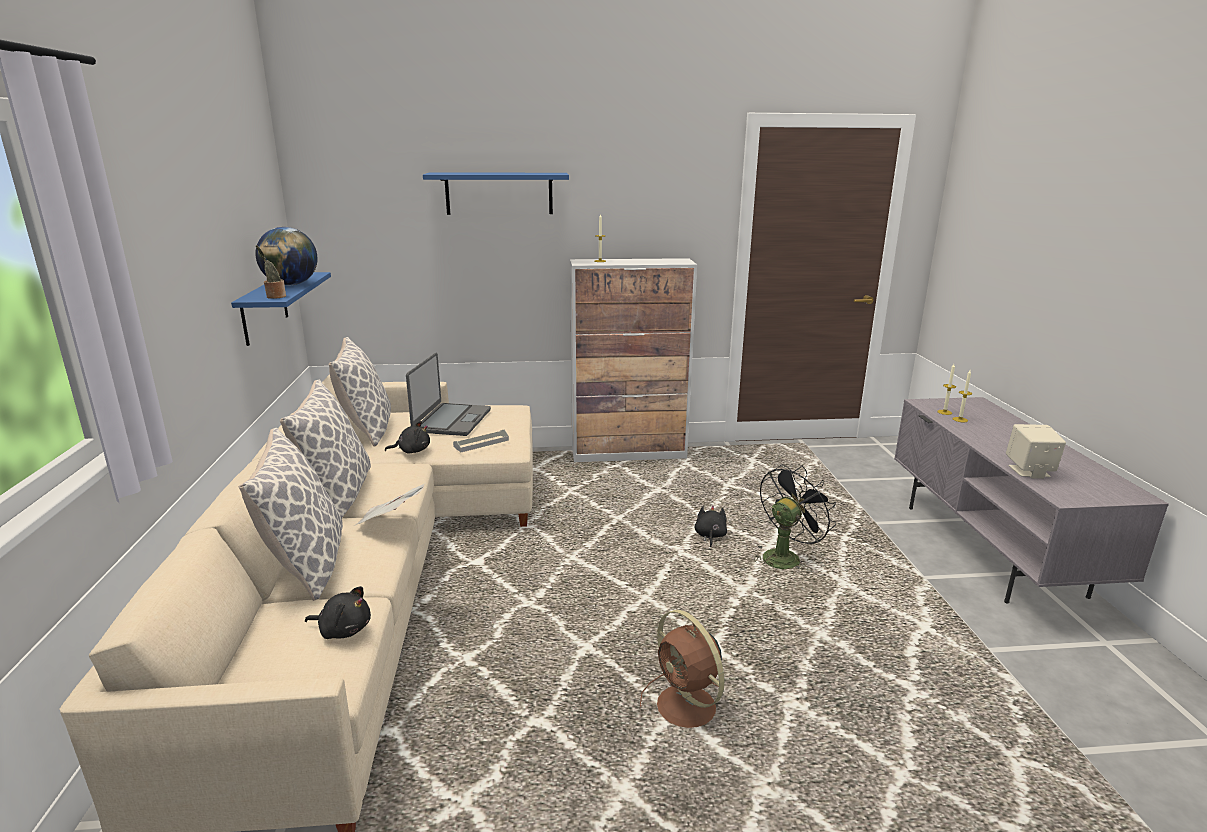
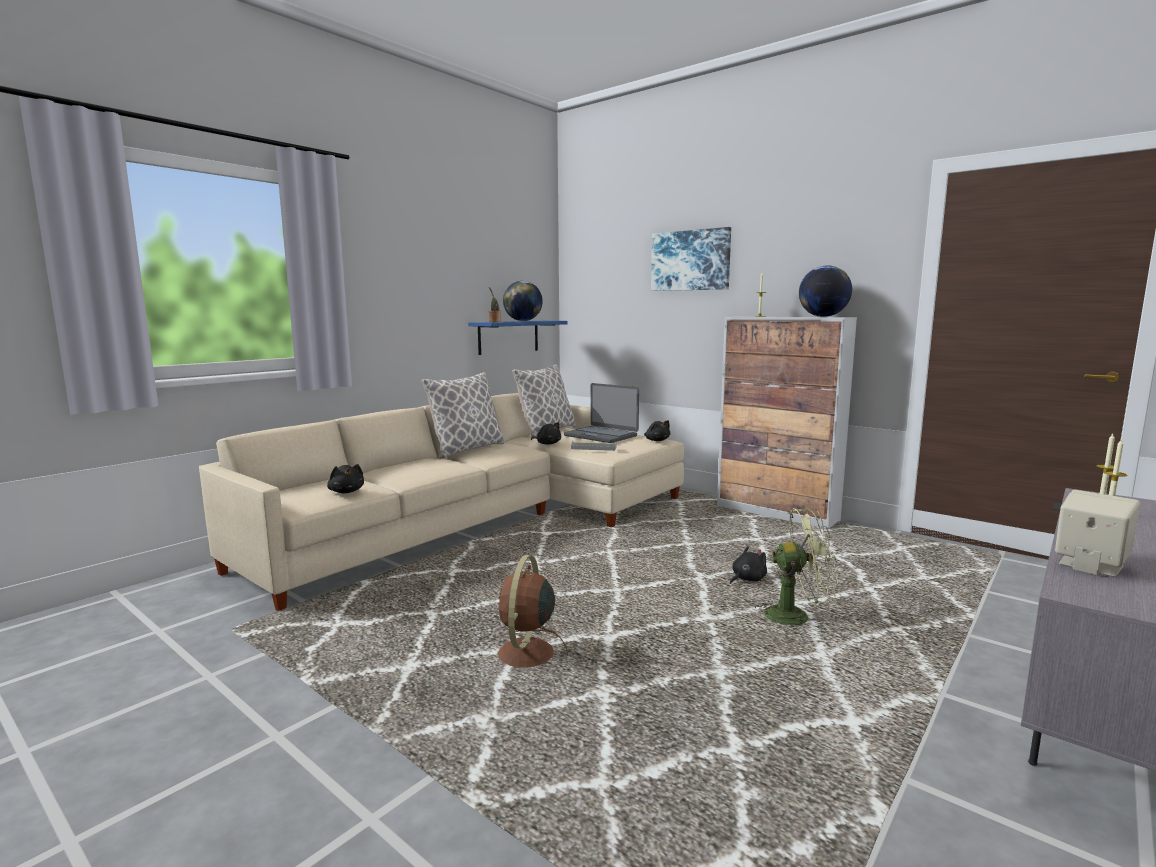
camera: 45 degrees right, 10 degrees down
pillow [239,428,343,601] -> none
newspaper [354,483,426,526] -> none
laptop [406,353,491,436] -> laptop turned 75 degrees clockwise [564,383,639,443]
blue shelf [423,172,569,215] -> picture [651,227,731,291]
black fan [754,465,836,569] -> green fan [755,508,838,627]
none -> black plush toy [644,420,670,441]
none -> globe [799,265,852,317]

